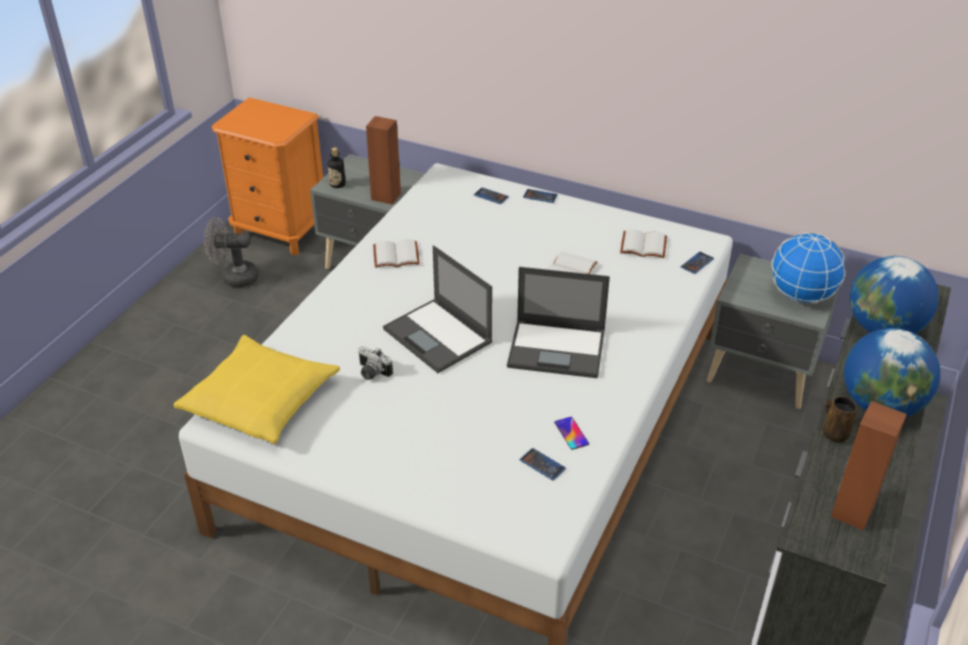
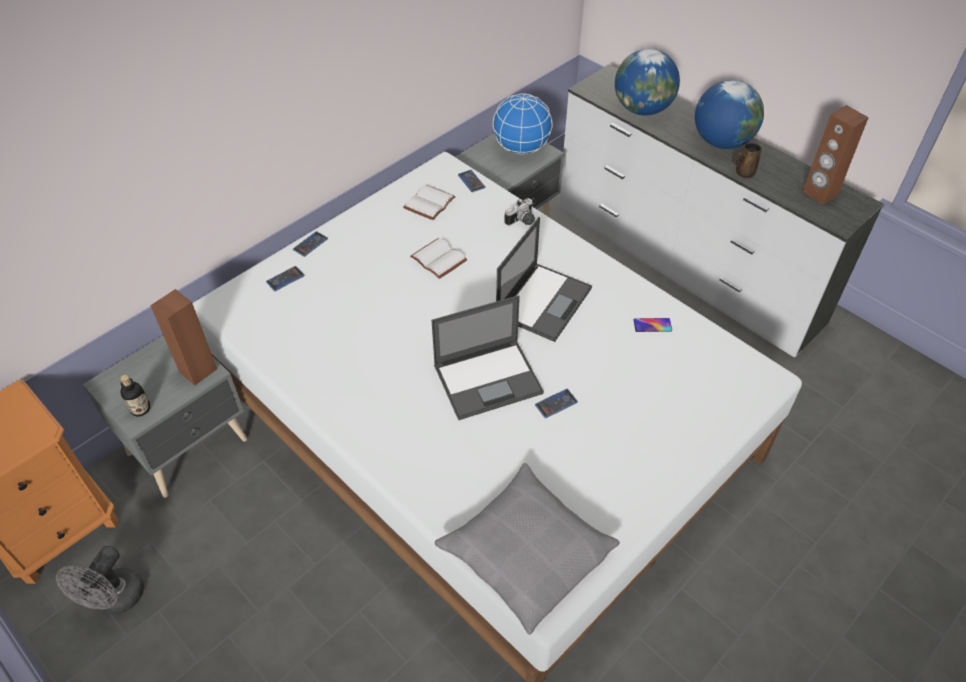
camera: 70 degrees left, 10 degrees up
yellow pillow [174,335,340,444] -> grey pillow [434,463,620,635]
camera [358,346,393,380] -> camera moved to [504,198,535,226]
white book [373,239,420,268] -> none
phone [520,448,566,481] -> phone moved to [535,389,578,418]

